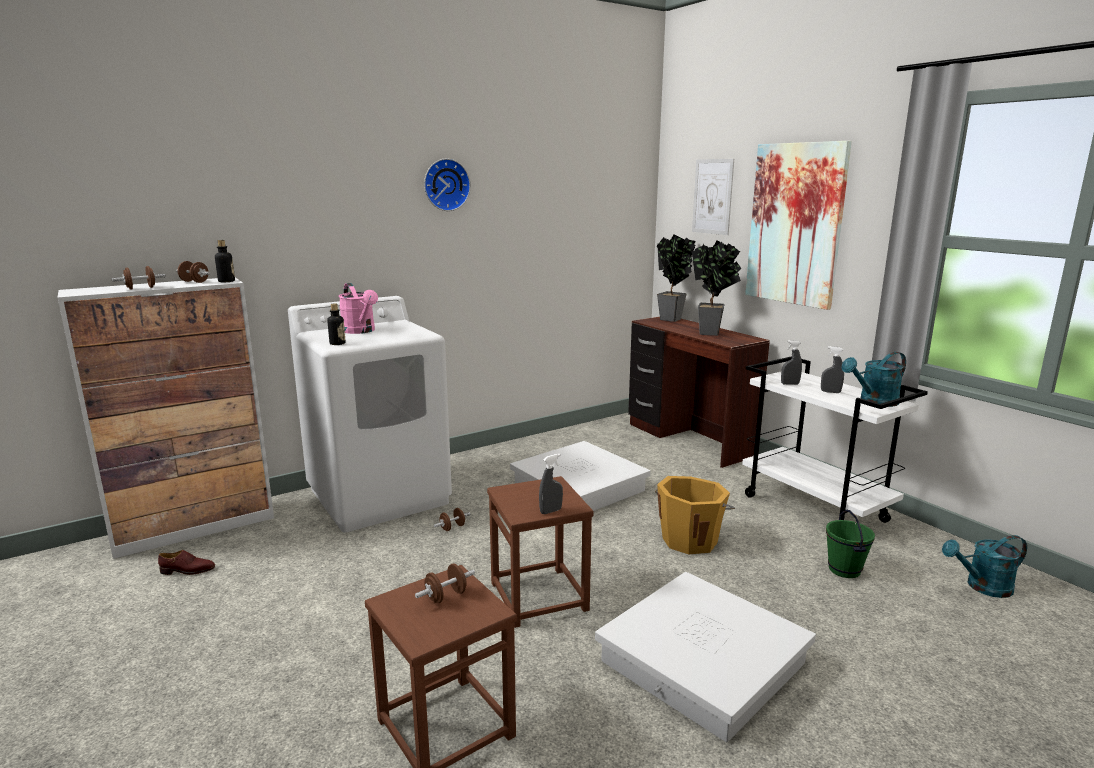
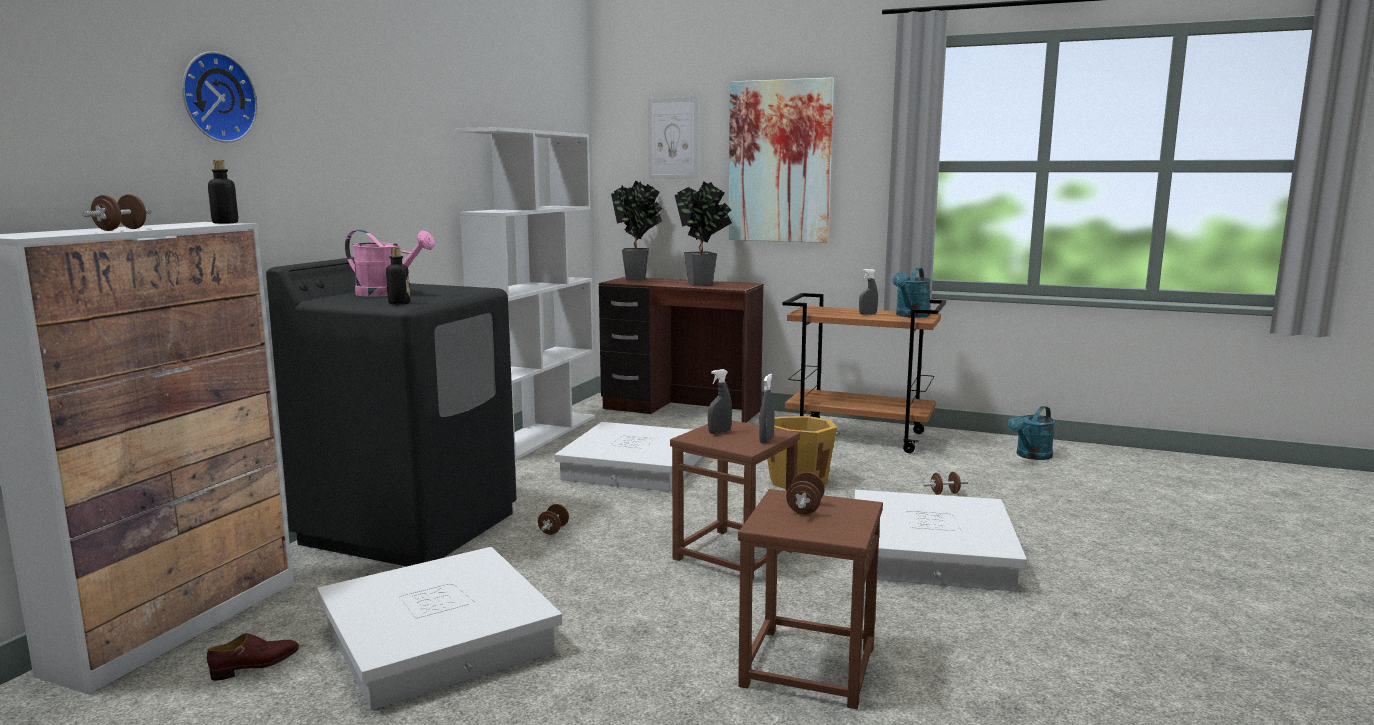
camera: 35 degrees left, 5 degrees down
brown dumbbell [176,261,210,283] -> brown dumbbell moved to [923,472,969,495]
white washing machine [288,296,452,533] -> black washing machine [266,257,517,566]
wall clock [424,159,471,211] -> wall clock moved to [182,51,257,143]
white cart [742,356,928,523] -> brown cart [783,293,946,453]
grey spray bottle [781,340,802,385] -> grey spray bottle moved to [708,369,732,434]
green bucket [826,510,875,578] -> none
none -> white storage box [317,547,562,710]
none -> white bookcase [456,127,595,460]

